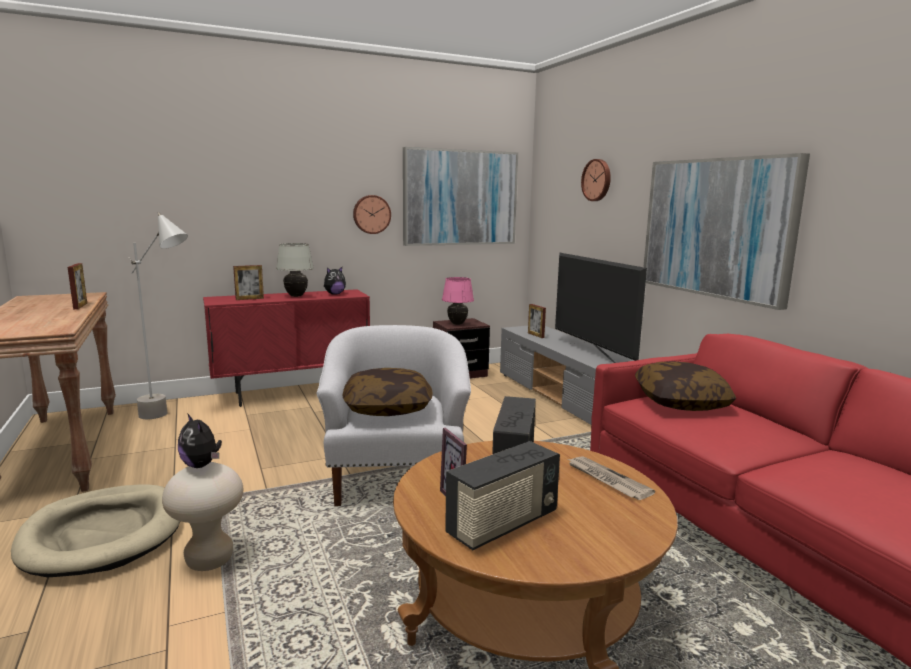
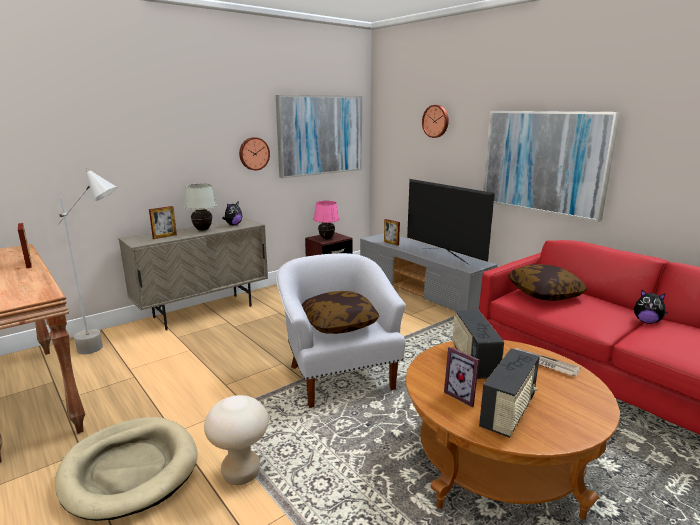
camera: 15 degrees left, 5 degrees up
plush toy [178,413,222,468] -> plush toy moved to [634,290,667,324]
red cabinet [203,289,370,407] -> beige cabinet [118,218,268,331]

